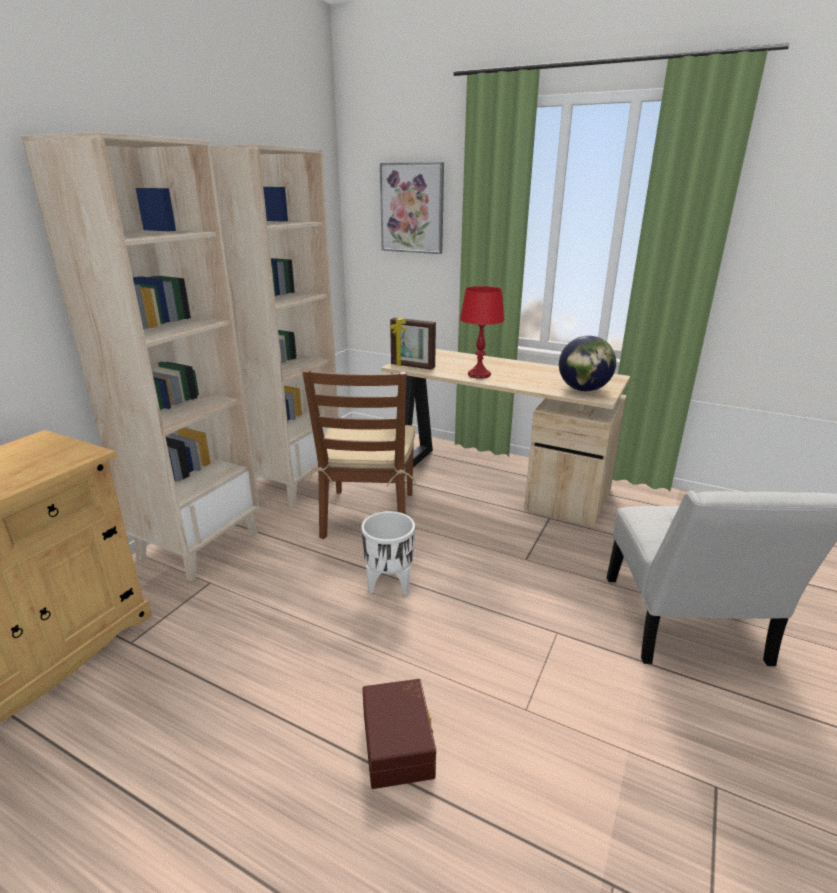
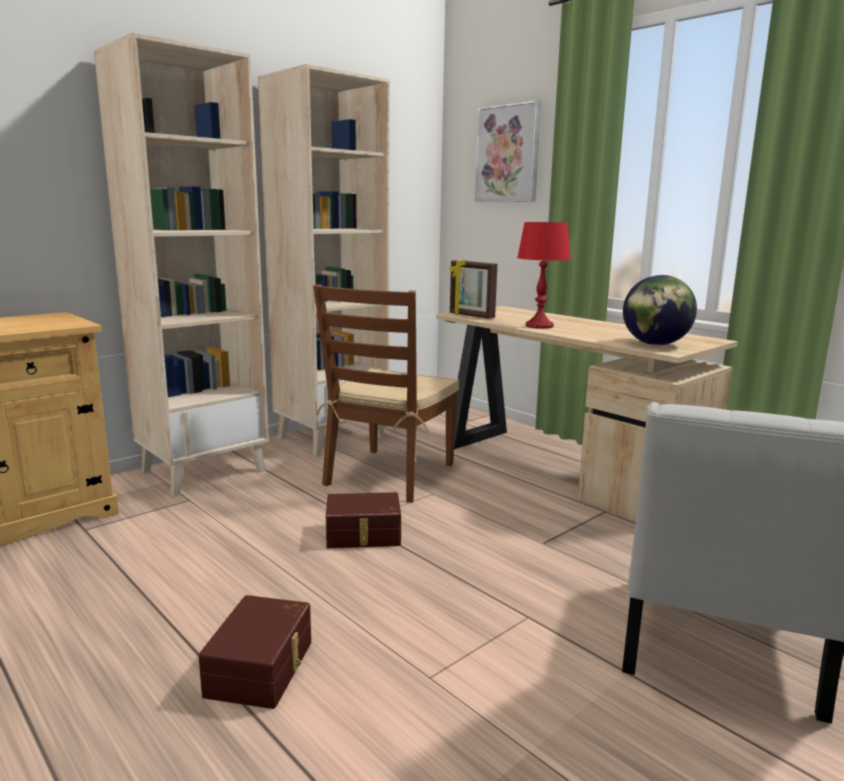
camera: 20 degrees right, 10 degrees down
white planter [361,511,415,595] -> brown storage box [326,492,401,548]

